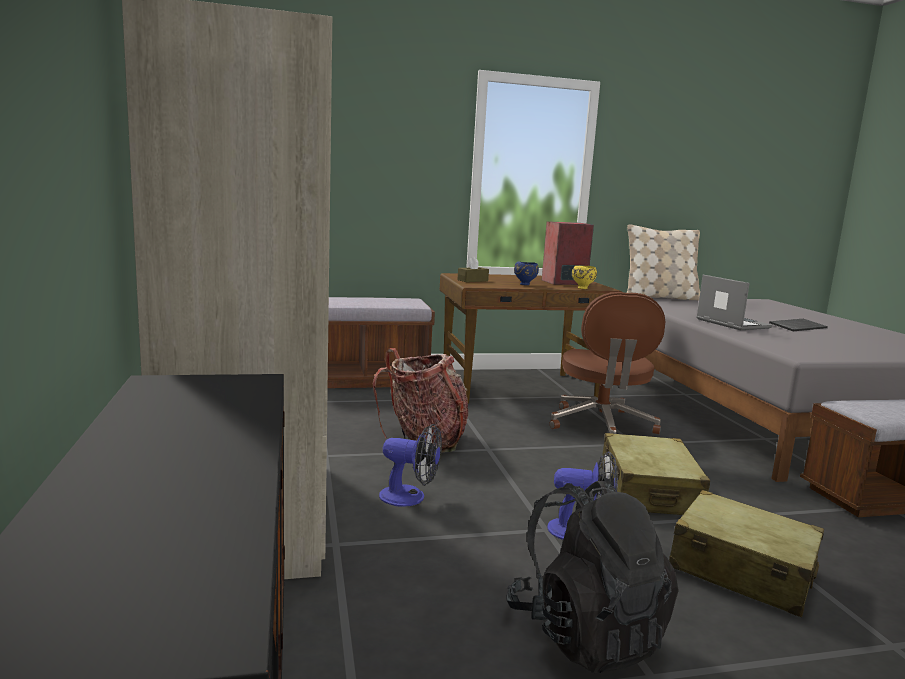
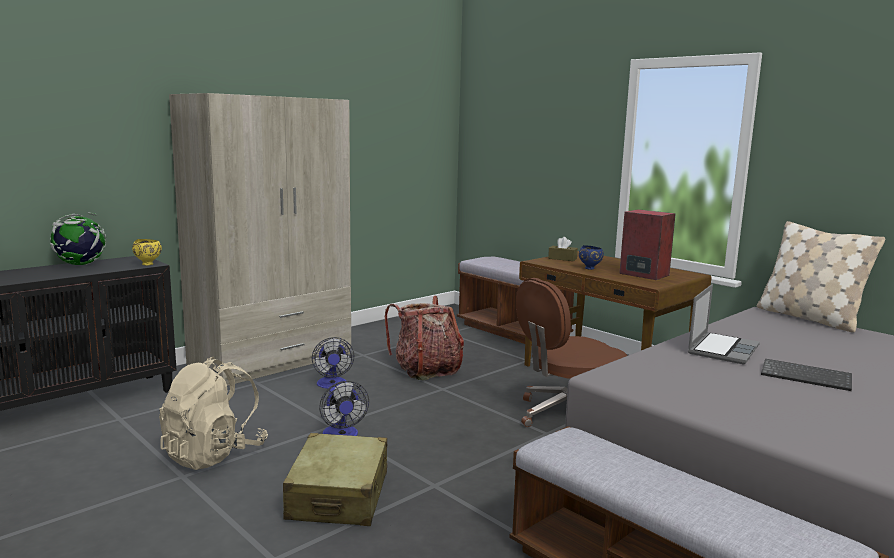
camera: 60 degrees right, 0 degrees up
black backpack [506,477,679,673] -> beige backpack [159,357,268,470]
yellow bowl [572,266,597,289] -> yellow bowl moved to [132,239,162,265]
beige suitcase [601,433,710,515] -> none
none -> globe [50,213,106,265]

